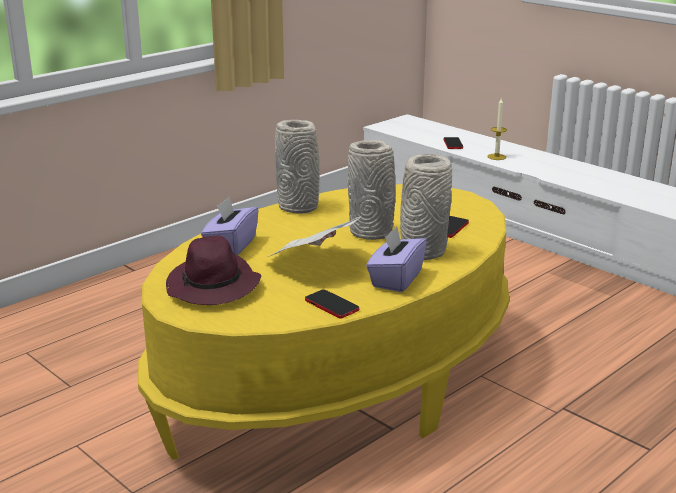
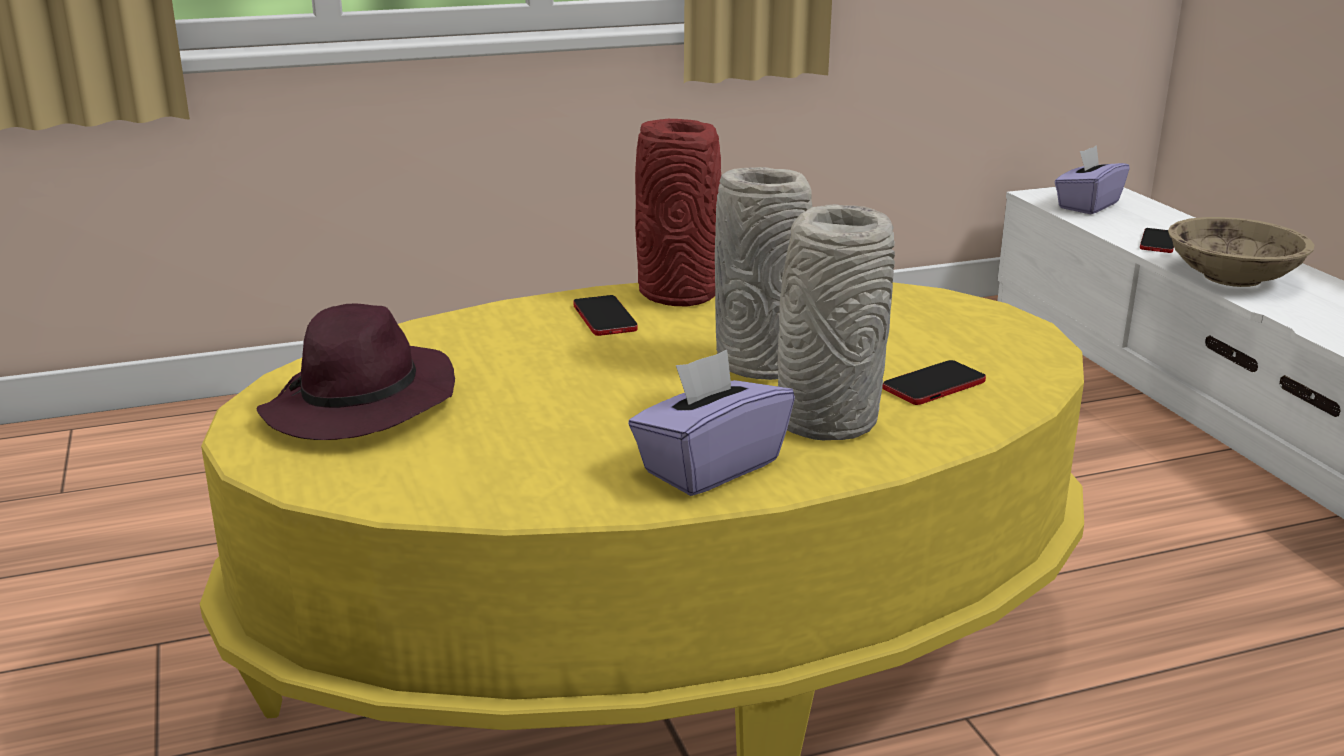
camera: 25 degrees right, 0 degrees up
purple tissue box [201,197,259,255] -> purple tissue box moved to [1055,145,1130,214]
newspaper [265,214,367,258] -> none
grey vase [275,120,320,214] -> red vase [635,119,721,306]
phone [305,289,359,318] -> phone moved to [573,295,638,336]
candle [488,99,507,160] -> beige bowl [1168,217,1314,287]

